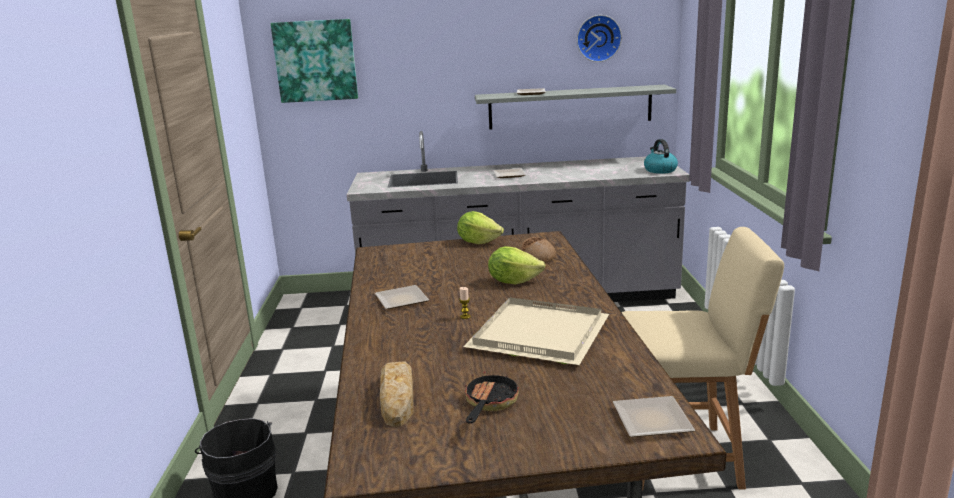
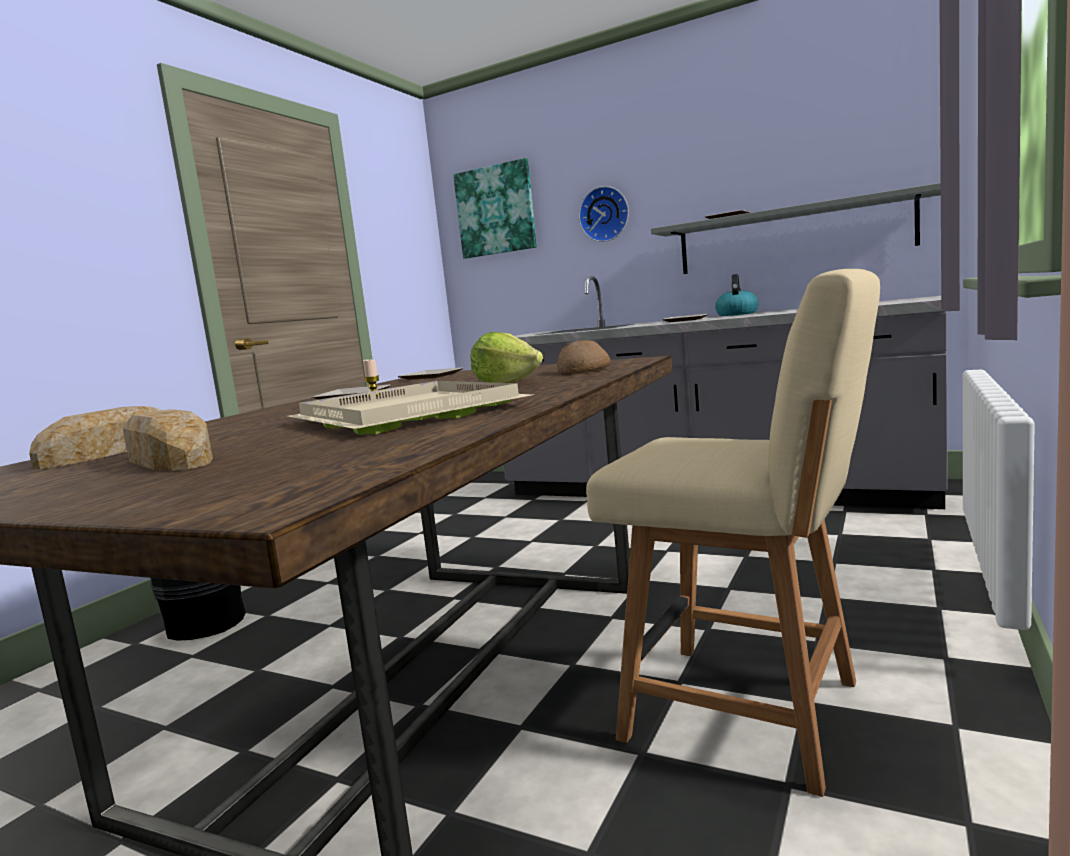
camera: 30 degrees right, 10 degrees down
lettuce [457,211,504,244] -> none
frying pan [465,371,519,424] -> bread [123,409,213,471]
wall clock [577,15,622,62] -> wall clock moved to [579,186,629,242]
plate [613,396,695,437] -> plate moved to [398,368,463,380]
kettle [644,139,678,174] -> kettle moved to [715,274,759,316]

